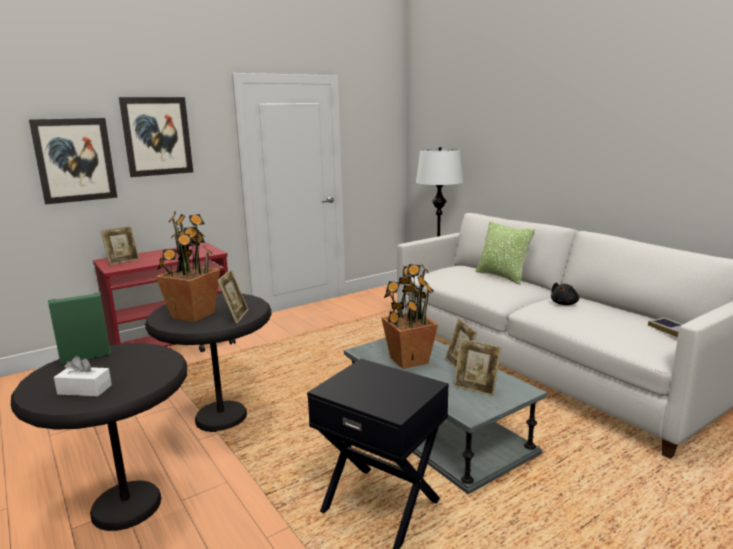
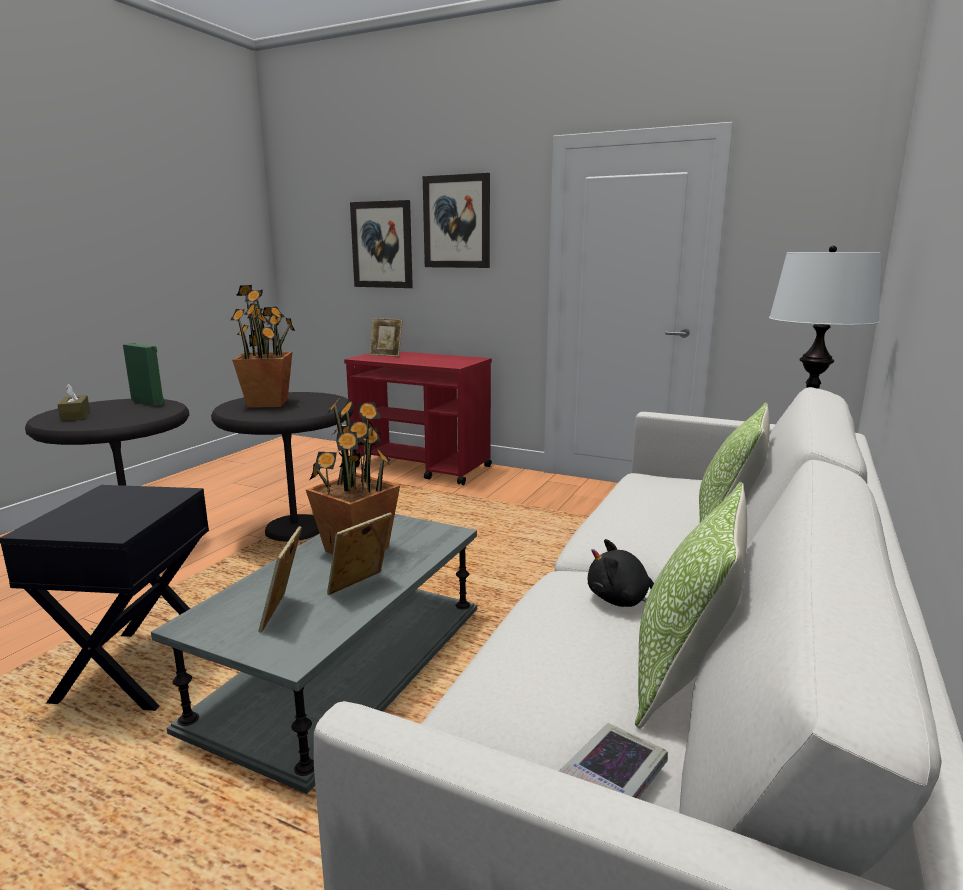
camera: 60 degrees right, 0 degrees up
white tissue box [54,356,112,396] -> brown tissue box [58,384,90,421]
picture frame [218,270,248,324] -> none
none -> pillow [635,482,747,729]

